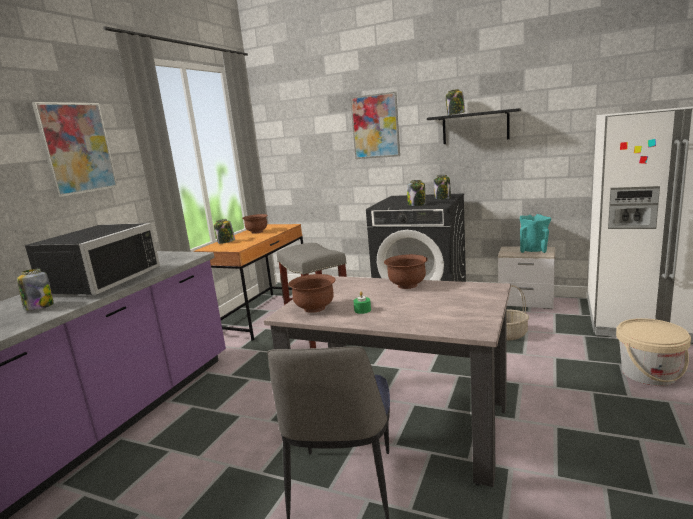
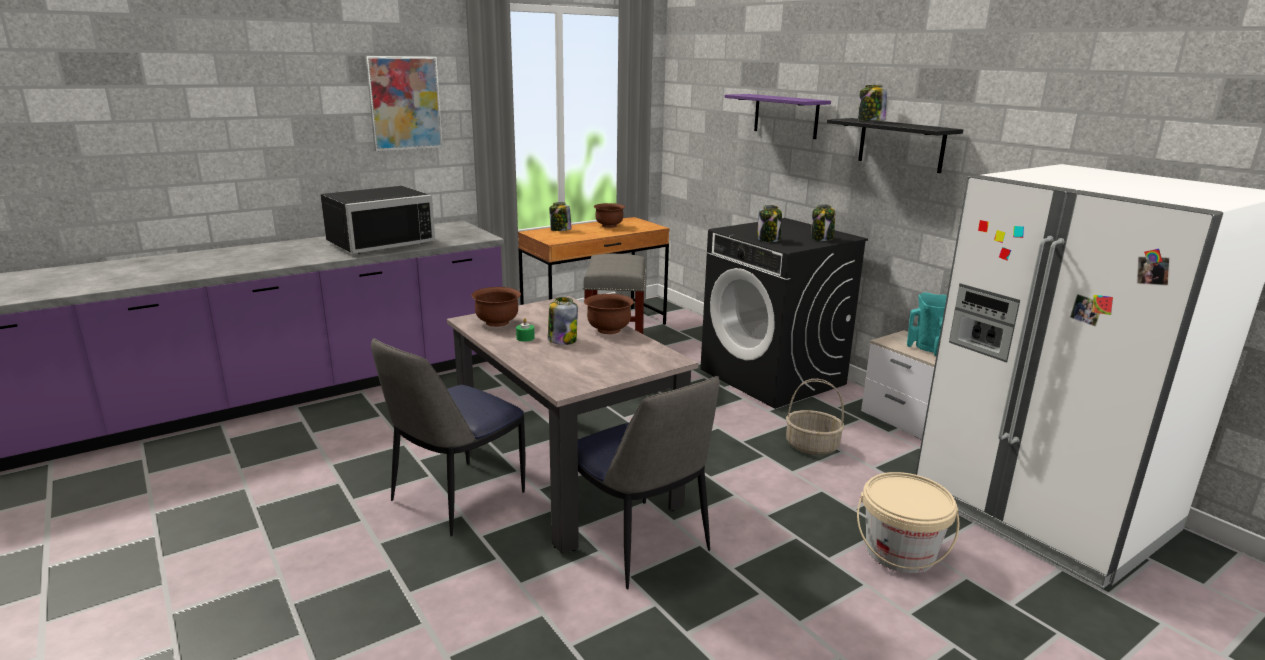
camera: 30 degrees right, 5 degrees up
jar [17,269,54,310] -> jar moved to [548,297,578,345]
picture [350,91,400,159] -> purple shelf [724,94,831,139]
none -> chair [578,376,720,589]

